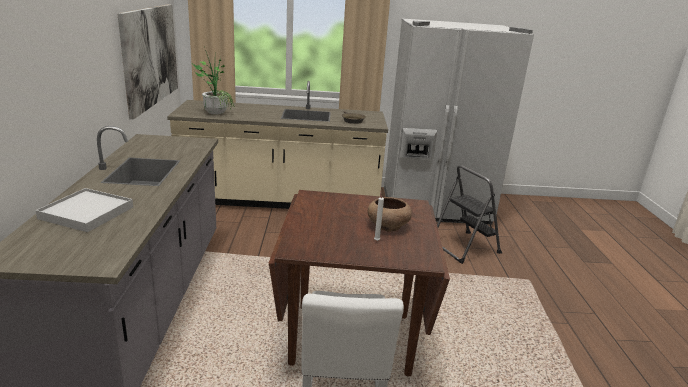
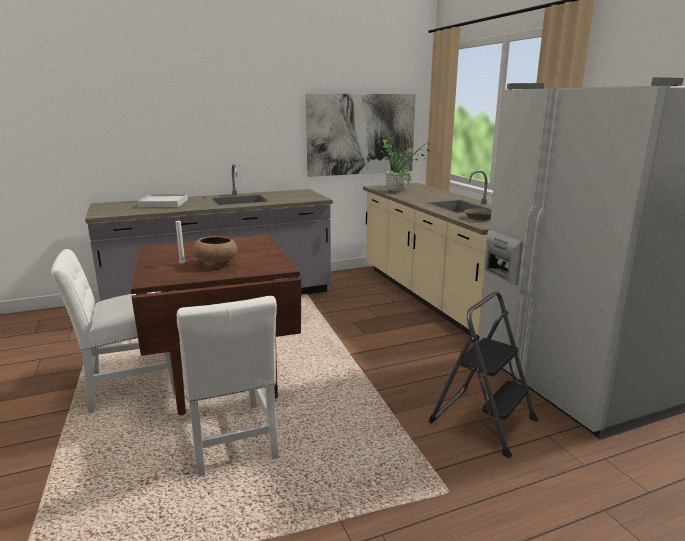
camera: 70 degrees right, 5 degrees down
none -> white chair [177,296,279,477]

